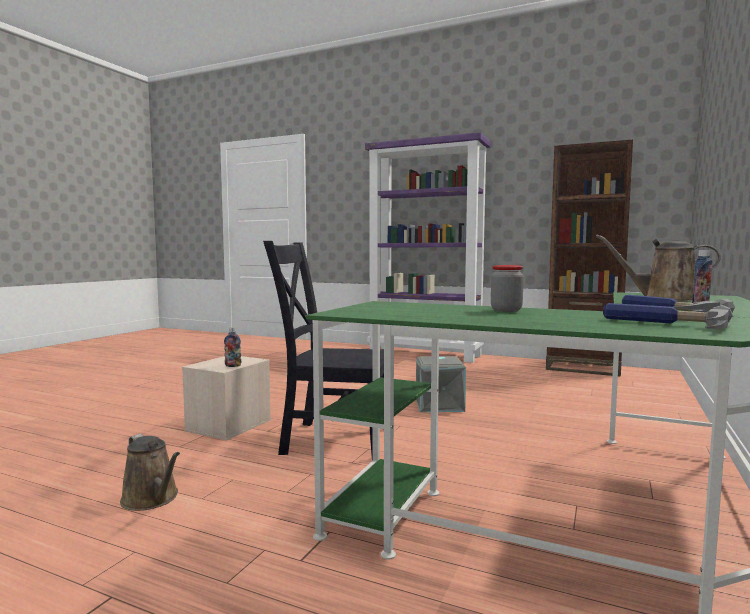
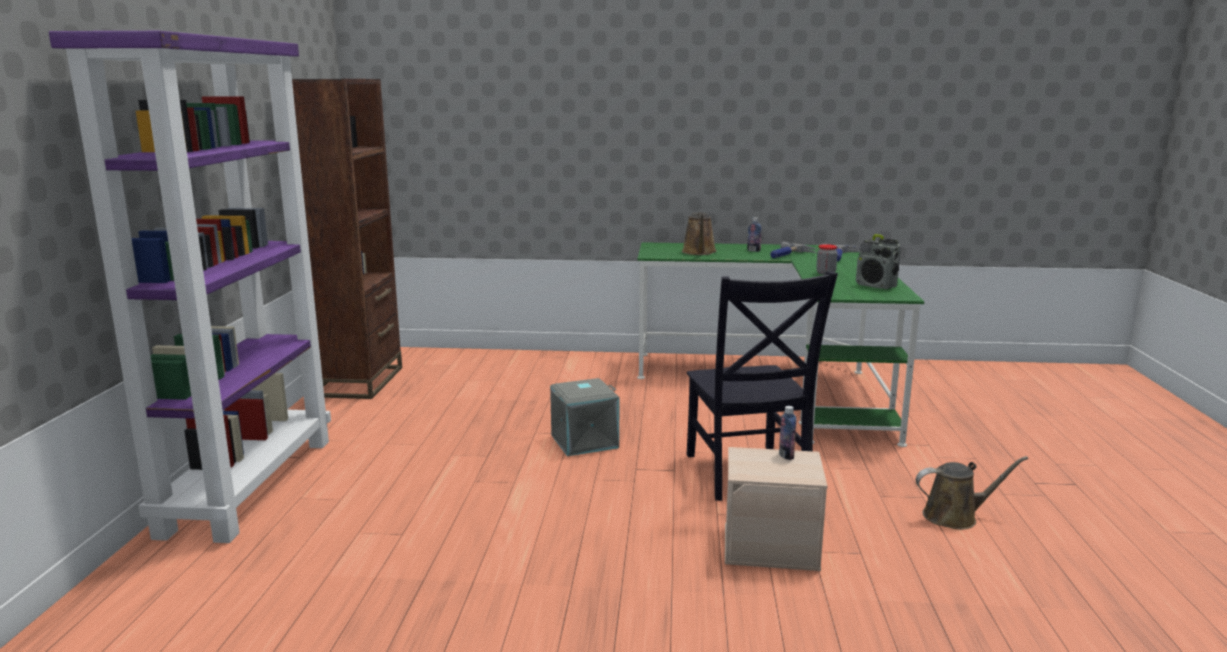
camera: 110 degrees left, 10 degrees up
brown watering can [120,434,180,511] -> brown watering can turned 60 degrees clockwise [916,456,1028,530]
none -> radio [856,234,901,289]

